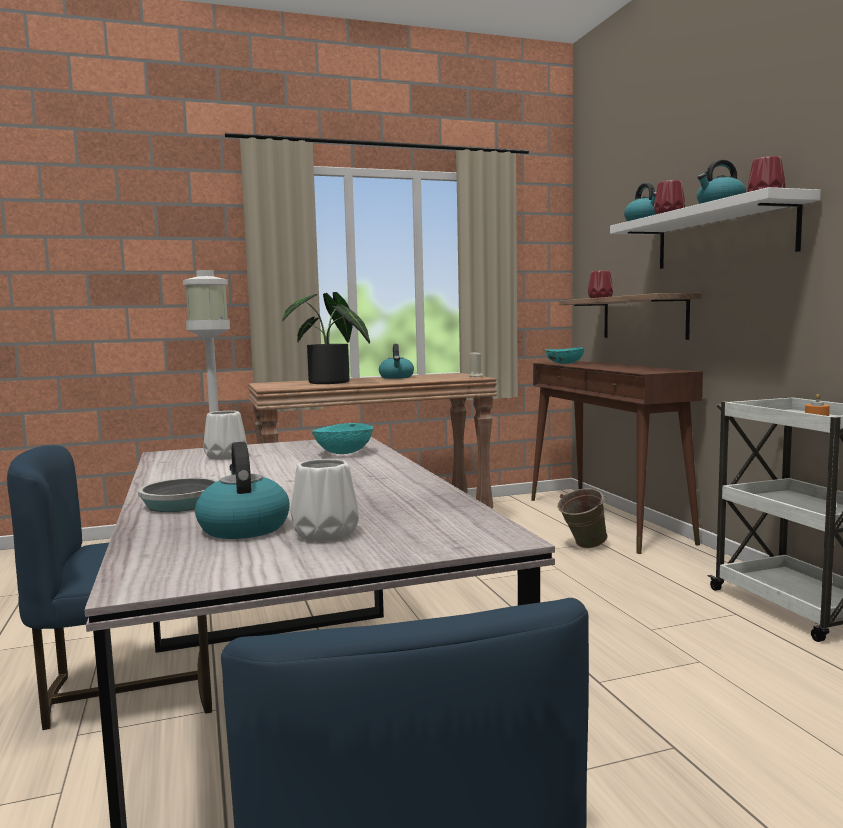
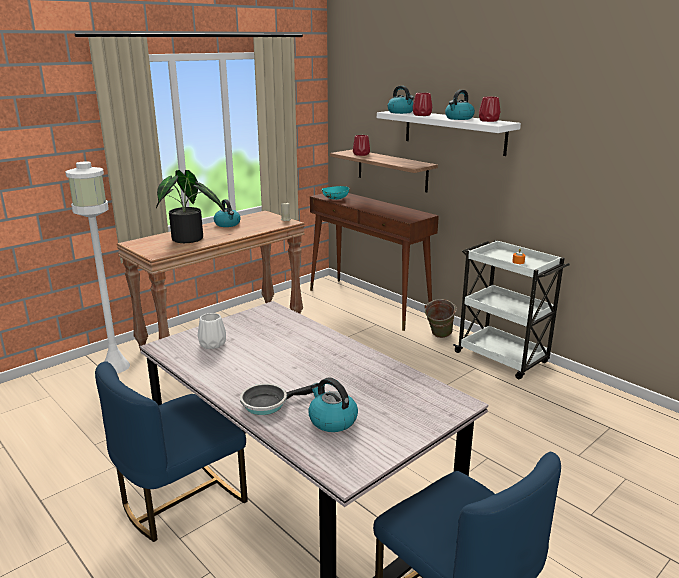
camera: 25 degrees left, 15 degrees up
white vase [291,459,359,542] -> none
turquoise bowl [311,423,373,454] -> none
green bucket [558,488,608,548] -> green bucket moved to [424,299,457,338]

